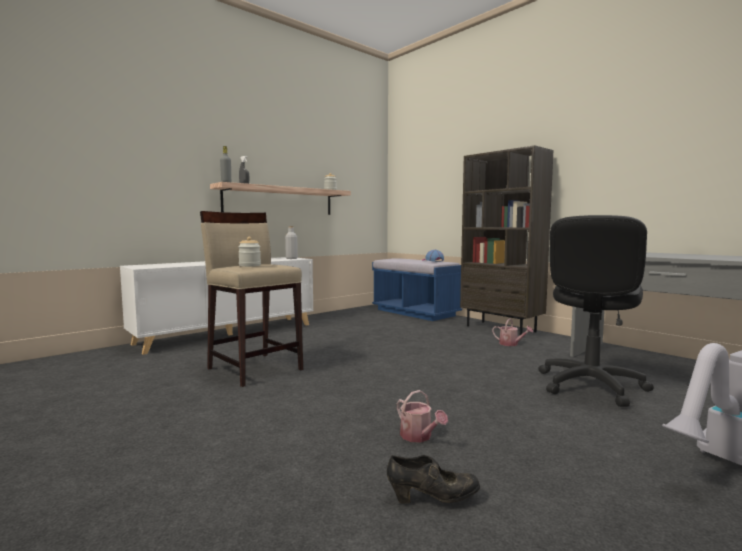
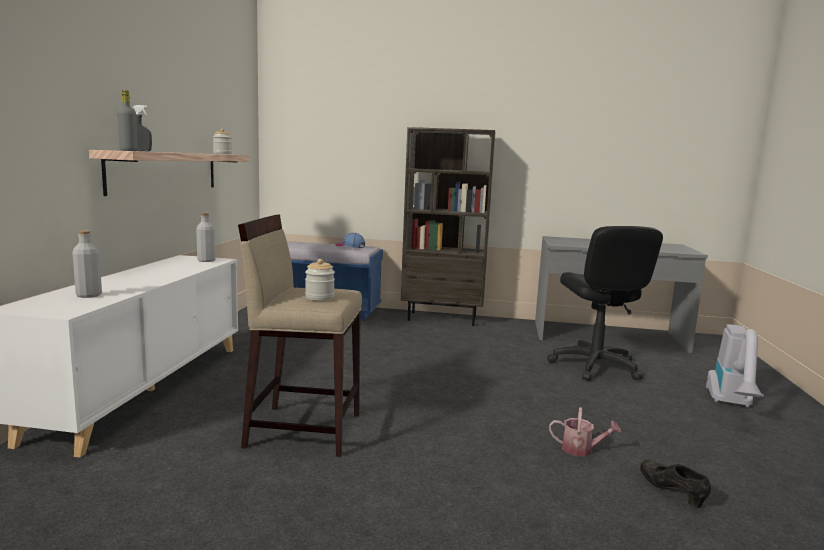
camera: 40 degrees left, 5 degrees up
black shoe [387,455,480,504] -> black shoe turned 75 degrees counterclockwise [640,459,711,508]
watering can [492,318,533,346] -> none
none -> grey bottle [72,231,102,298]

